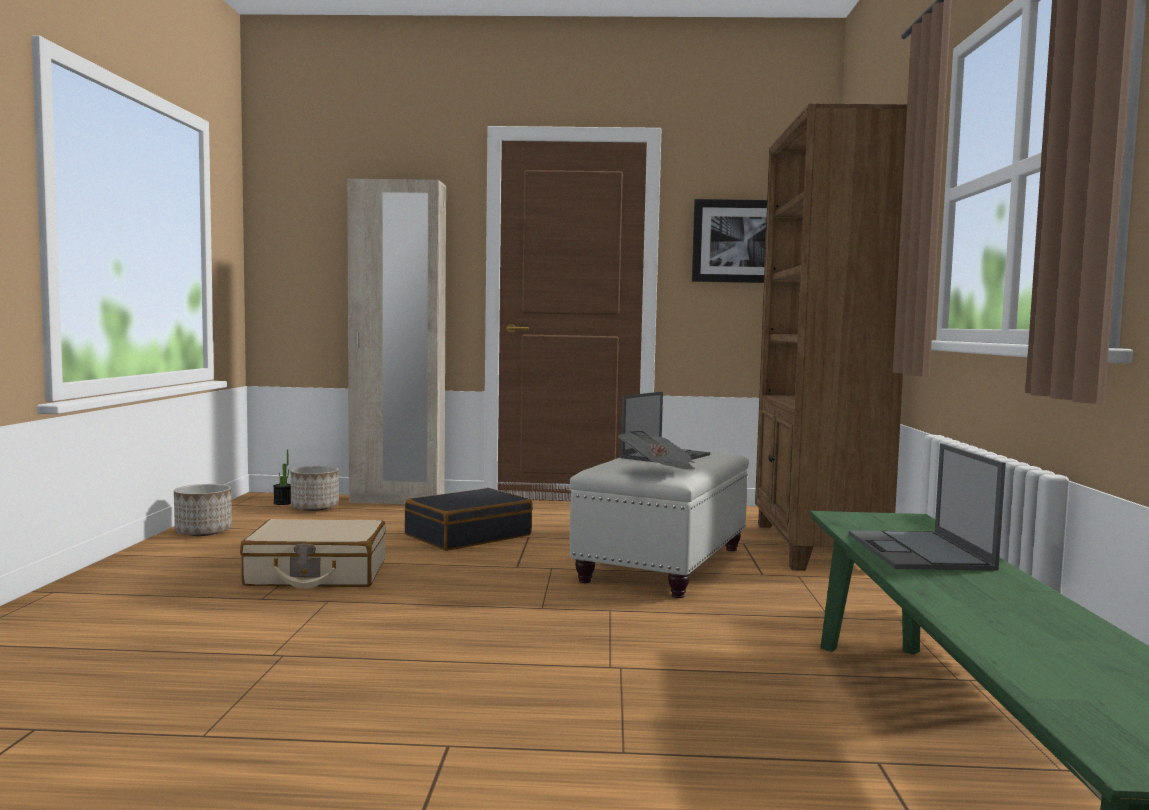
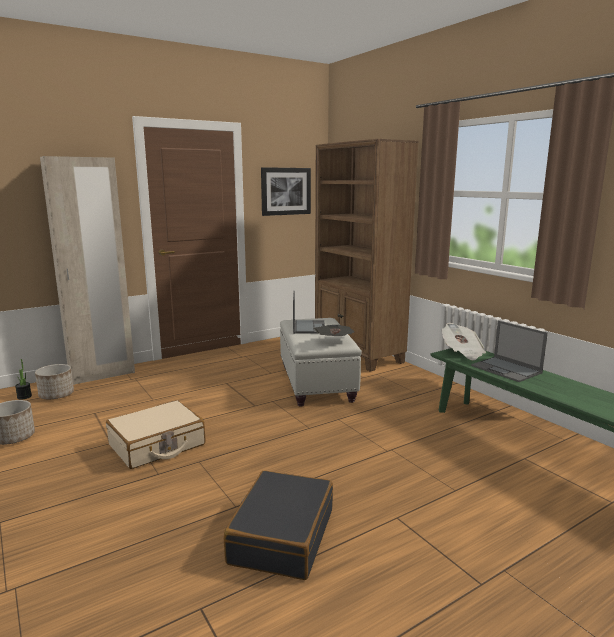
camera: 35 degrees left, 10 degrees up
black suitcase [405,488,533,551] -> black suitcase moved to [224,470,333,580]
none -> newspaper [441,323,486,360]

